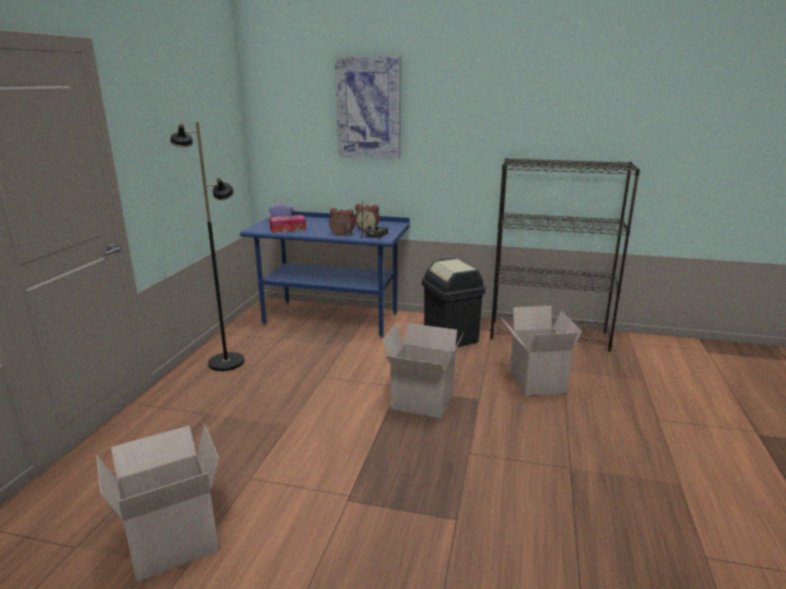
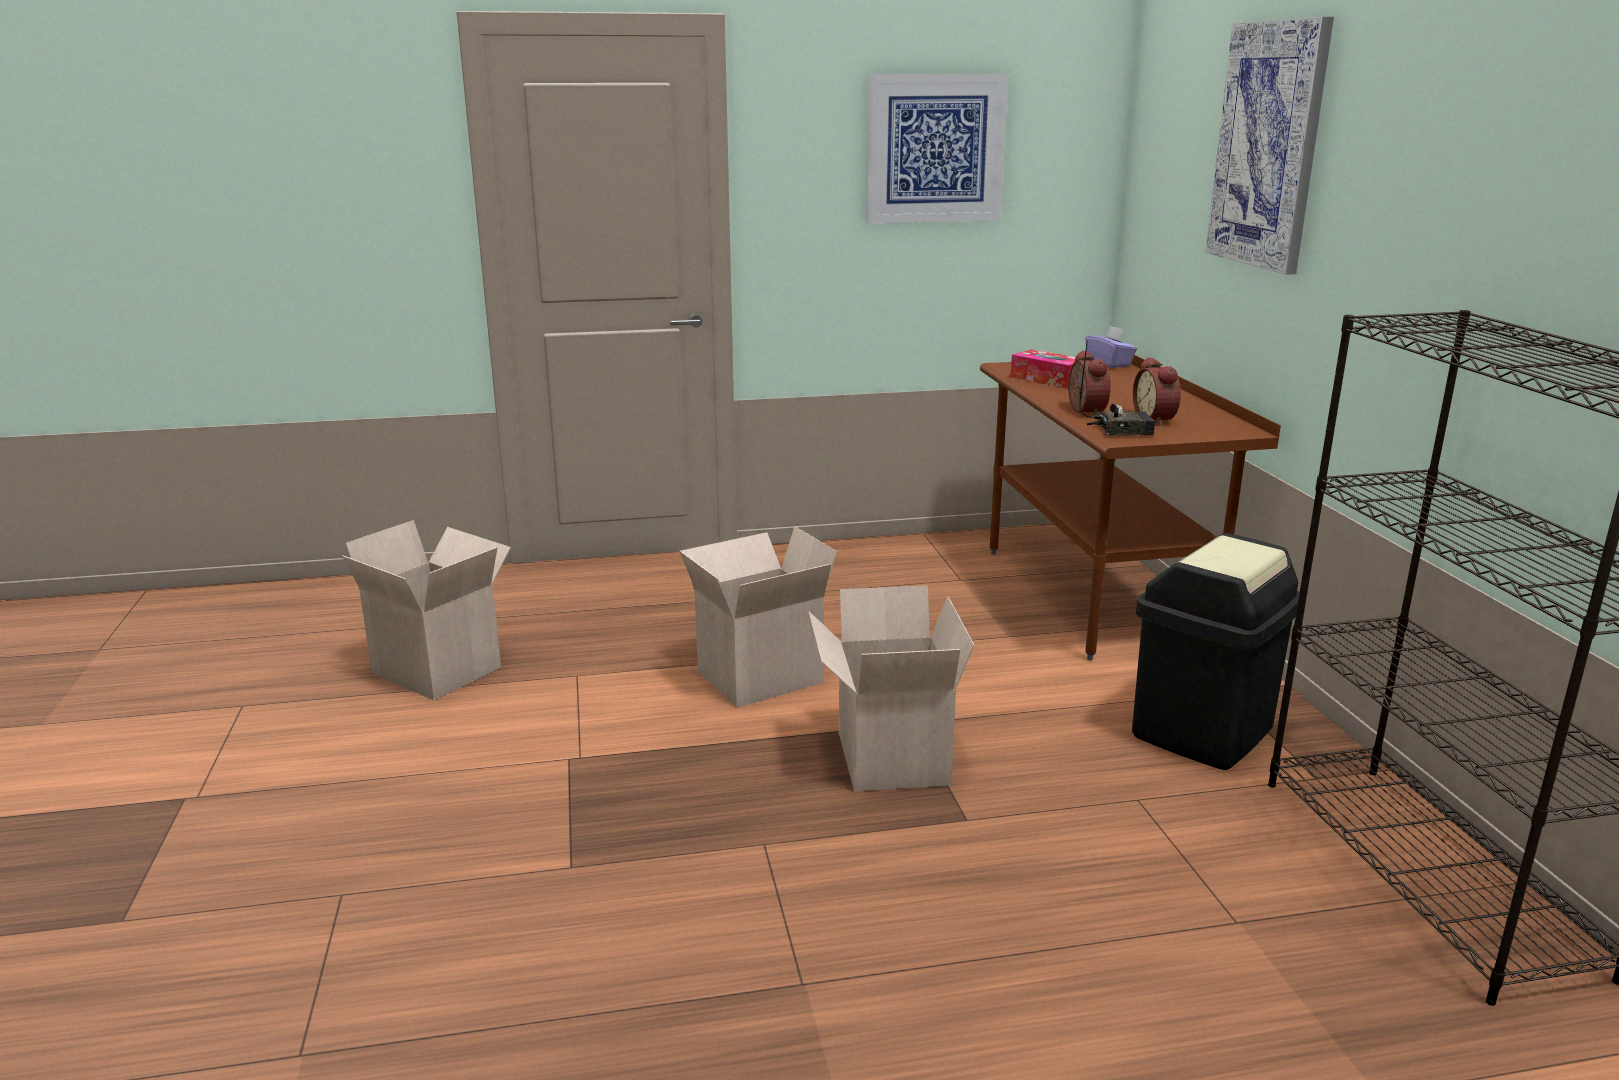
camera: 65 degrees right, 0 degrees up
black floor lamp [170,122,244,371] -> none
blue desk [240,211,410,338] -> brown desk [980,355,1281,660]
cardboard box [501,306,582,396] -> cardboard box moved to [679,526,837,708]
none -> picture [866,74,1009,223]

